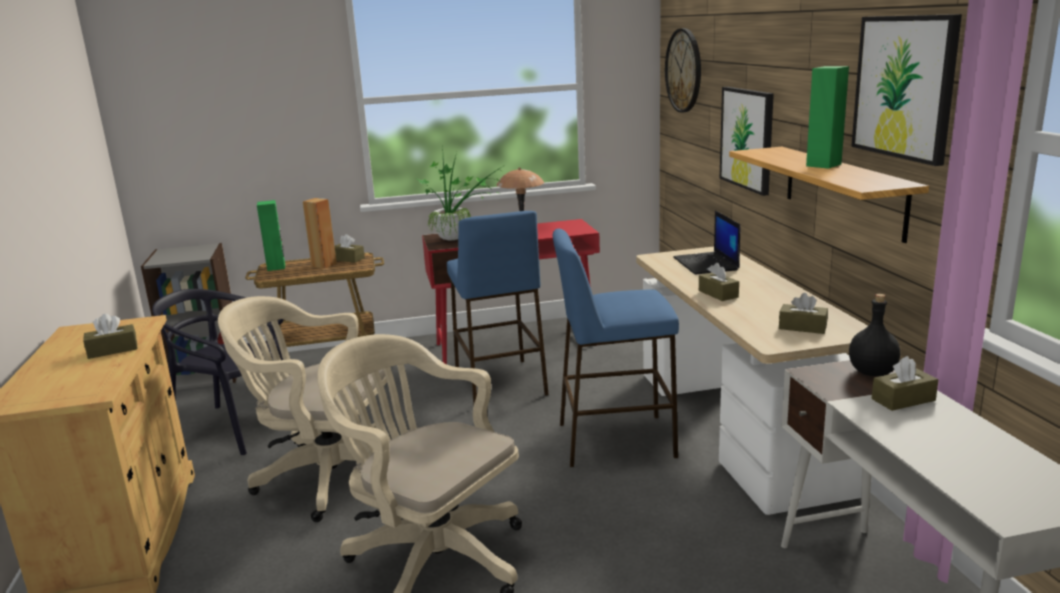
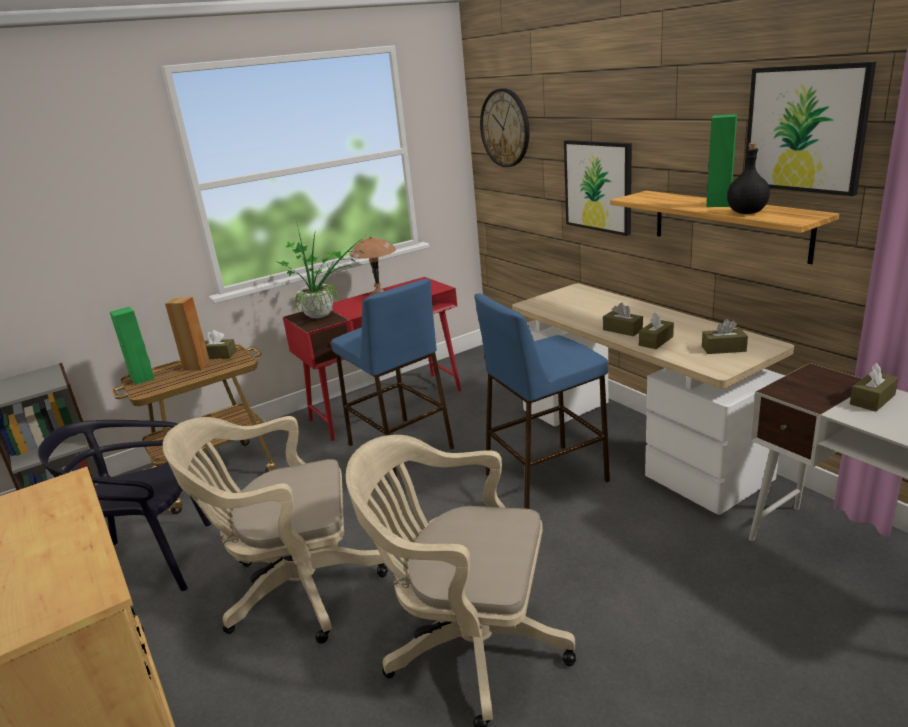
camera: 20 degrees left, 5 degrees up
brown tissue box [83,313,138,359] -> brown tissue box moved to [639,312,674,349]
laptop [673,210,740,274] -> none
black bottle [849,294,900,376] -> black bottle moved to [727,143,770,214]

